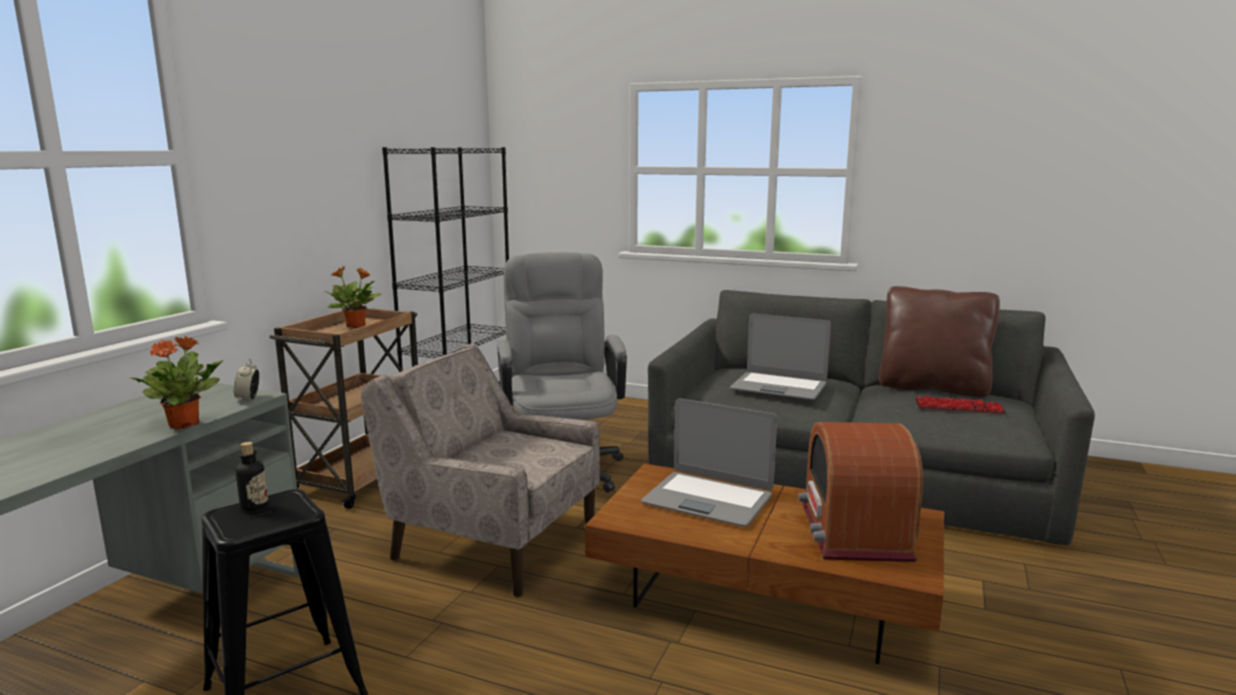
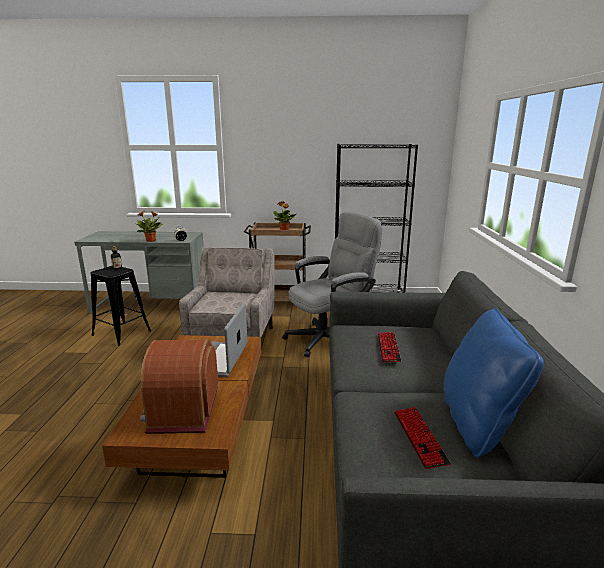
camera: 70 degrees right, 5 degrees up
laptop [730,314,831,400] -> keyboard [378,332,401,362]
radio [798,422,923,562] -> radio turned 75 degrees counterclockwise [140,340,218,434]
brown pillow [879,286,1000,397] -> blue pillow [443,308,544,457]

